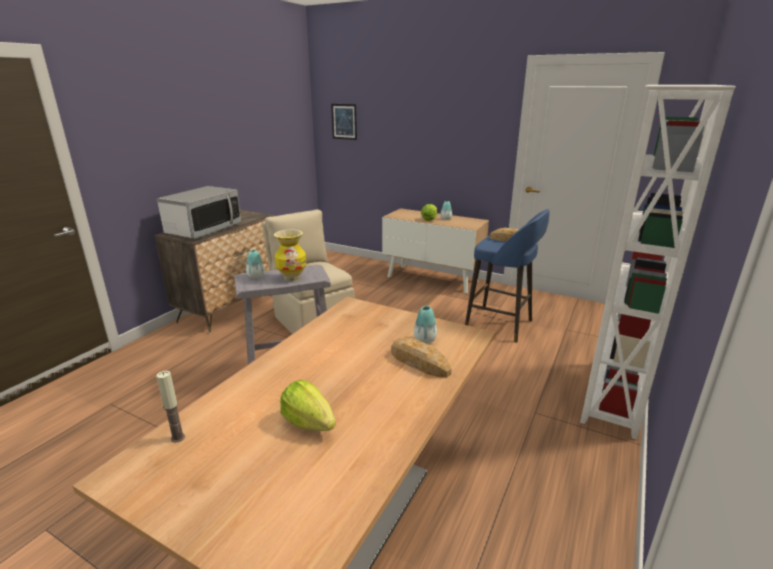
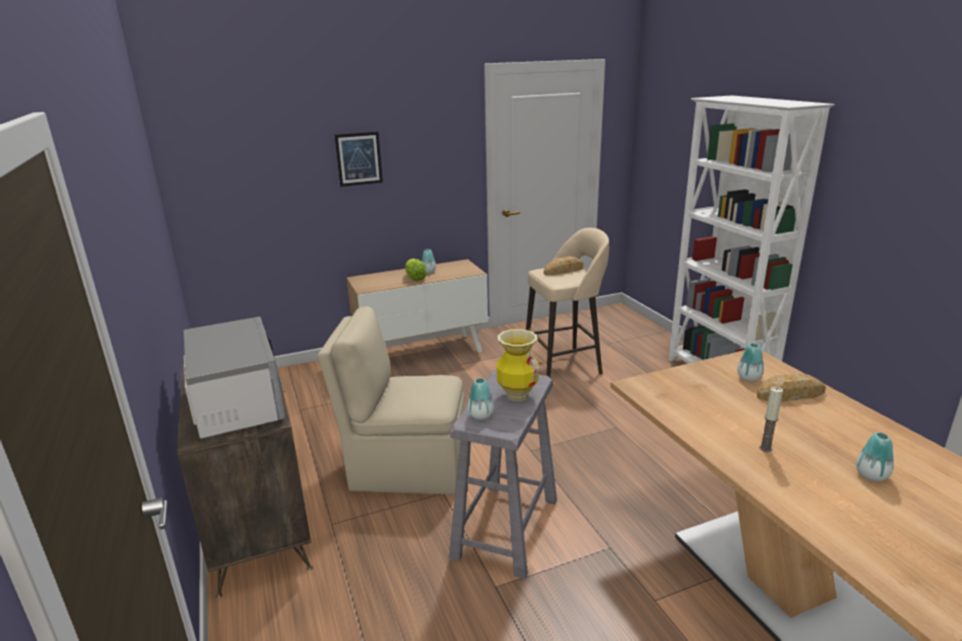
camera: 50 degrees left, 0 degrees up
candle [156,371,185,442] -> candle moved to [759,387,783,452]
lettuce [280,380,336,431] -> vase [856,432,894,482]
picture [331,104,357,140] -> picture moved to [335,132,383,187]
blue stool [465,209,550,343] -> beige stool [526,228,609,377]

